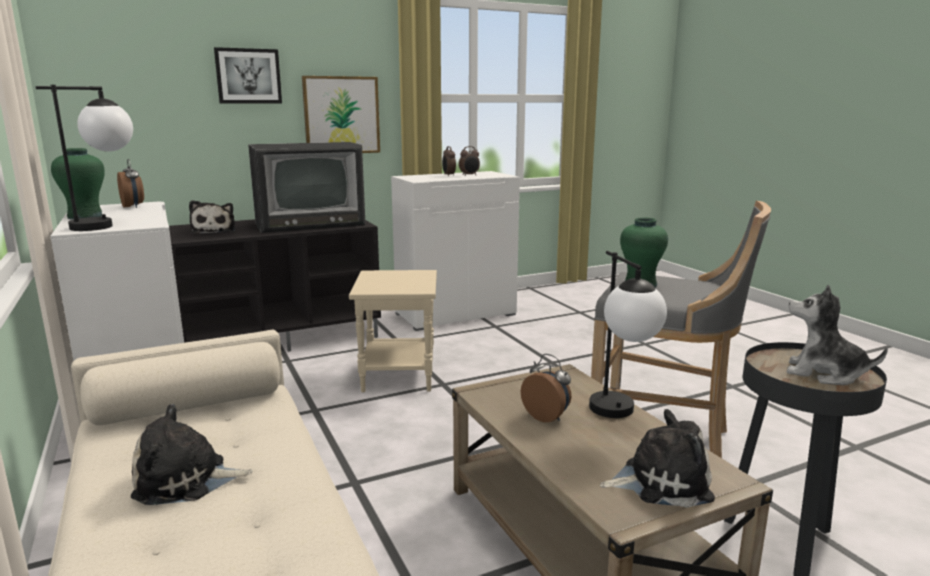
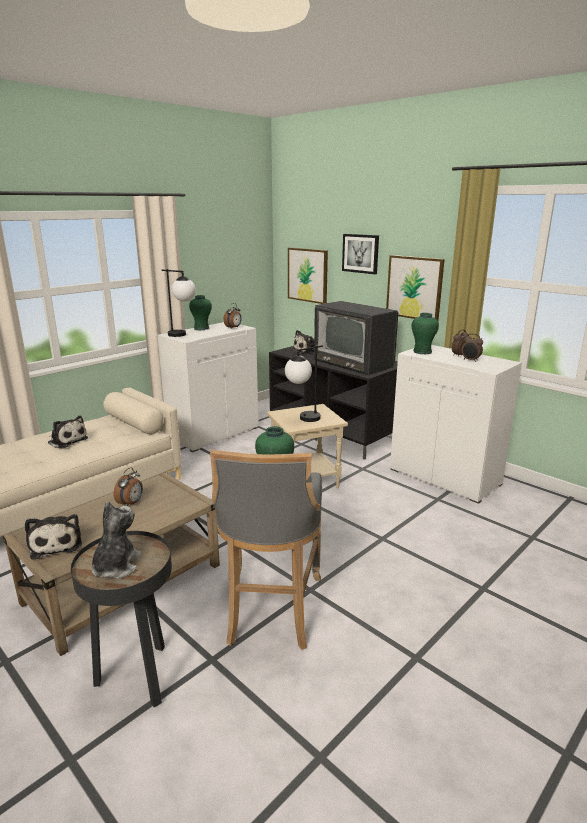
camera: 70 degrees right, 5 degrees up
plush toy [131,404,253,505] -> plush toy turned 150 degrees clockwise [48,416,88,449]
table lamp [589,251,667,418] -> table lamp moved to [285,345,323,422]
none -> picture [288,248,328,304]
none -> green vase [412,313,439,354]

